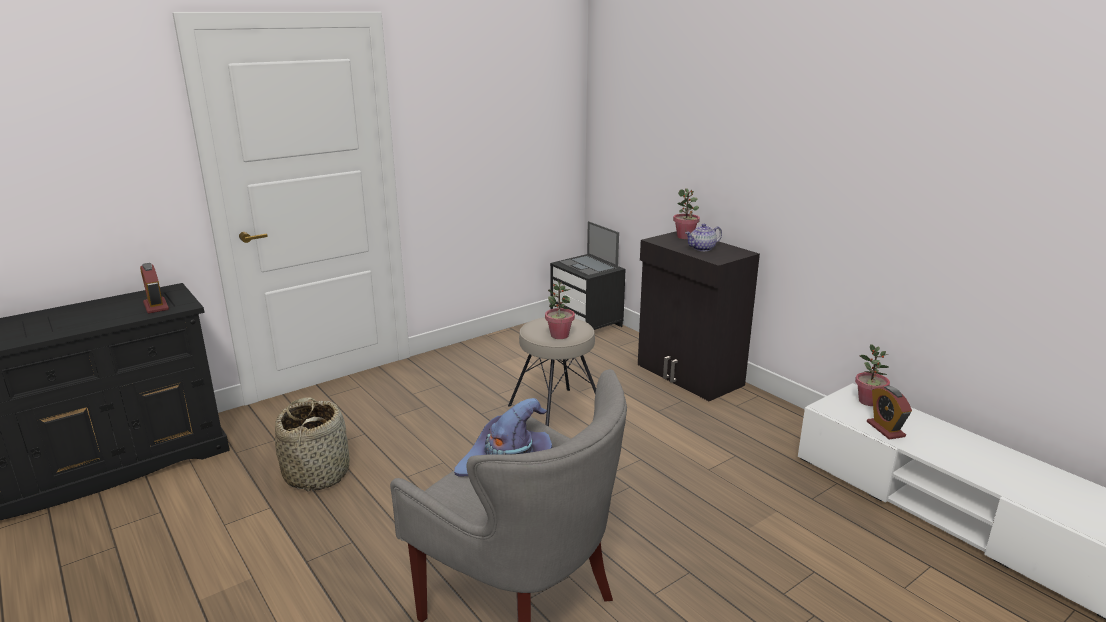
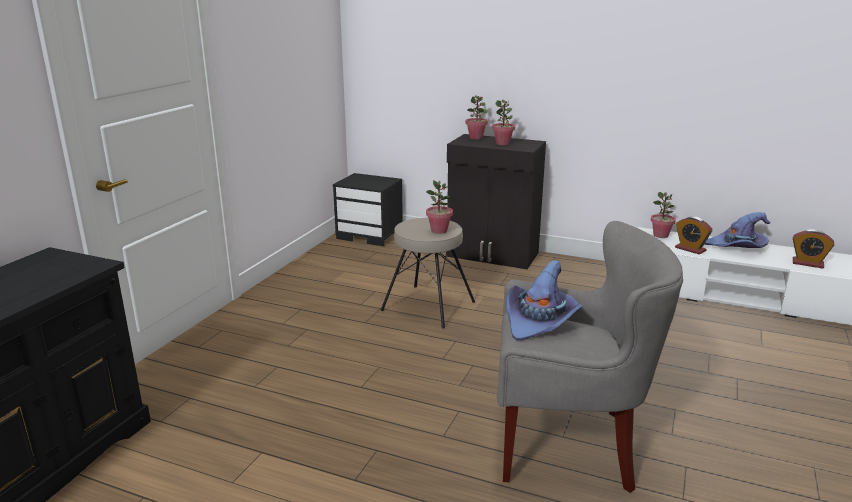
camera: 30 degrees left, 0 degrees up
alarm clock [140,263,169,314] -> alarm clock moved to [793,229,834,268]
basket [275,397,350,491] -> none
laptop [559,221,619,277] -> none
teapot [685,224,722,251] -> potted plant [492,100,515,145]
none -> purple hat [704,212,770,248]

